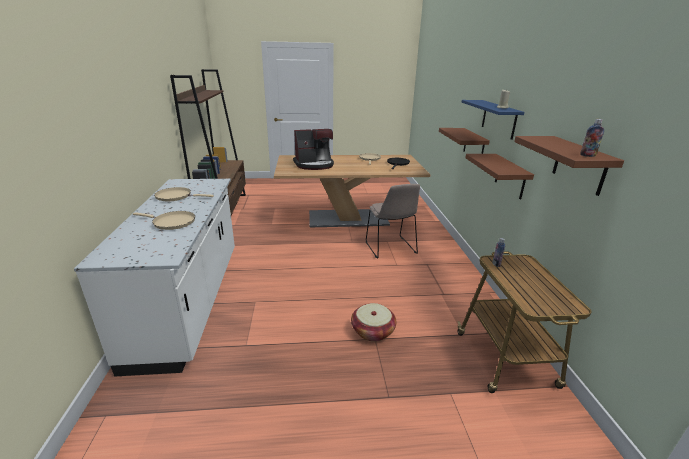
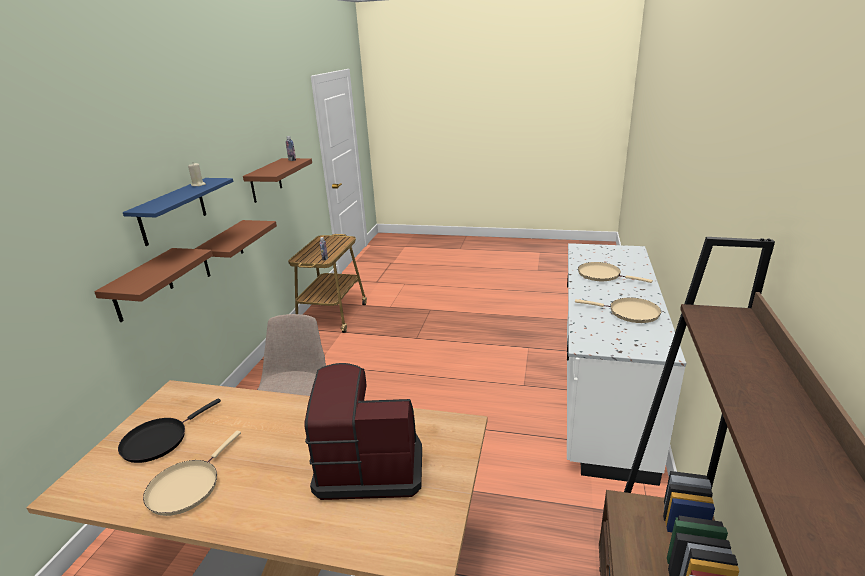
camera: 160 degrees left, 0 degrees up
basket [351,303,396,342] -> none

